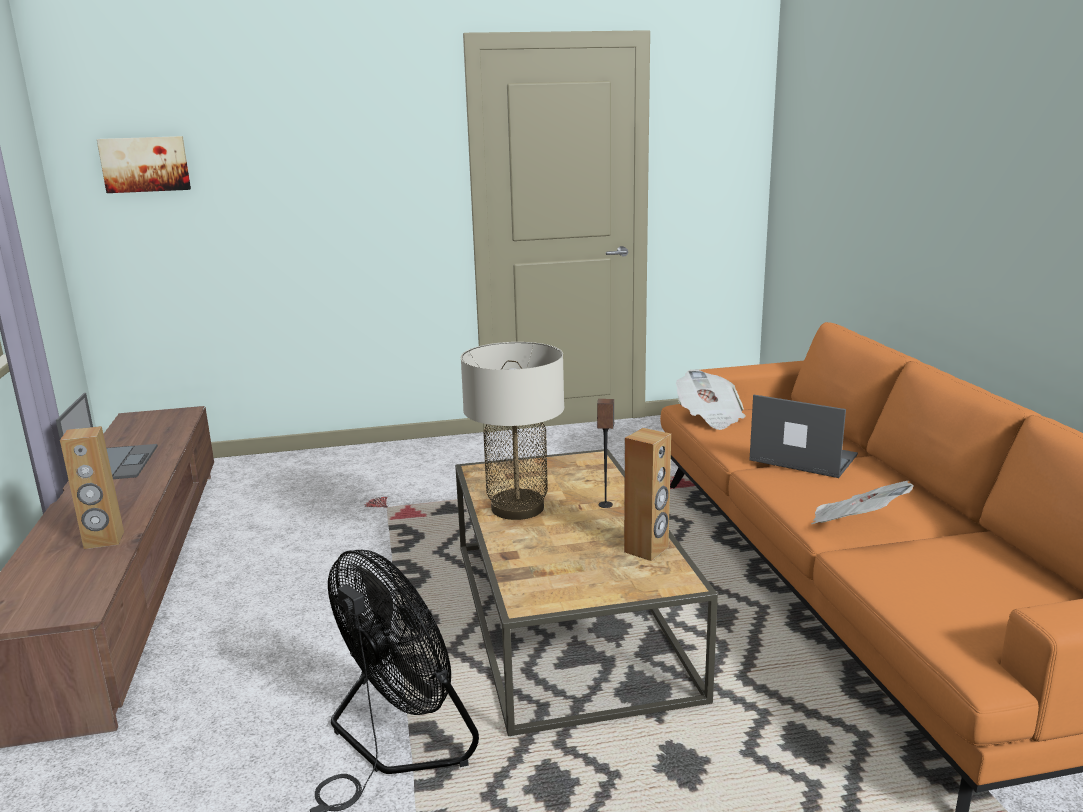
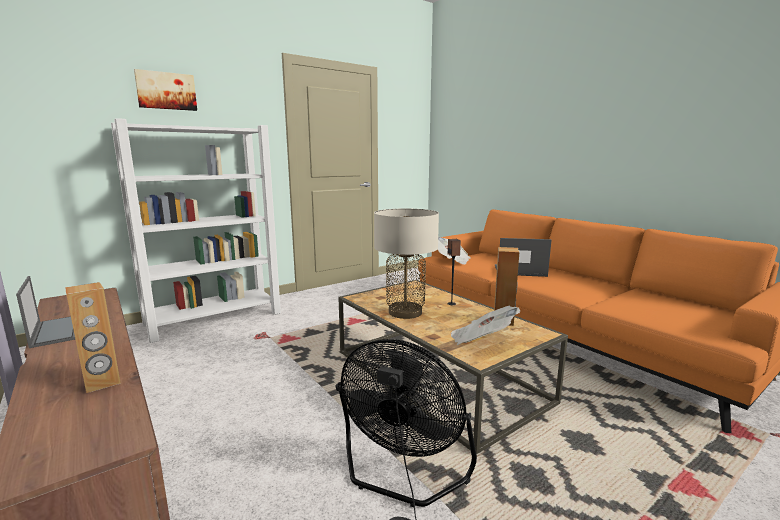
camera: 25 degrees left, 5 degrees down
picture [97,136,191,193] -> picture moved to [134,69,197,111]
newspaper [811,481,914,524] -> newspaper moved to [450,306,520,345]
none -> white bookcase [111,118,281,343]

